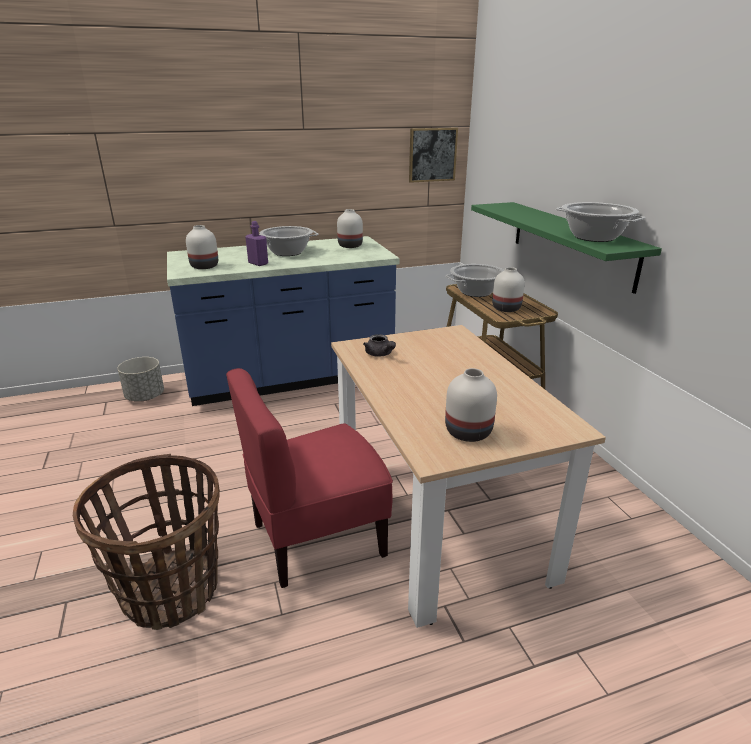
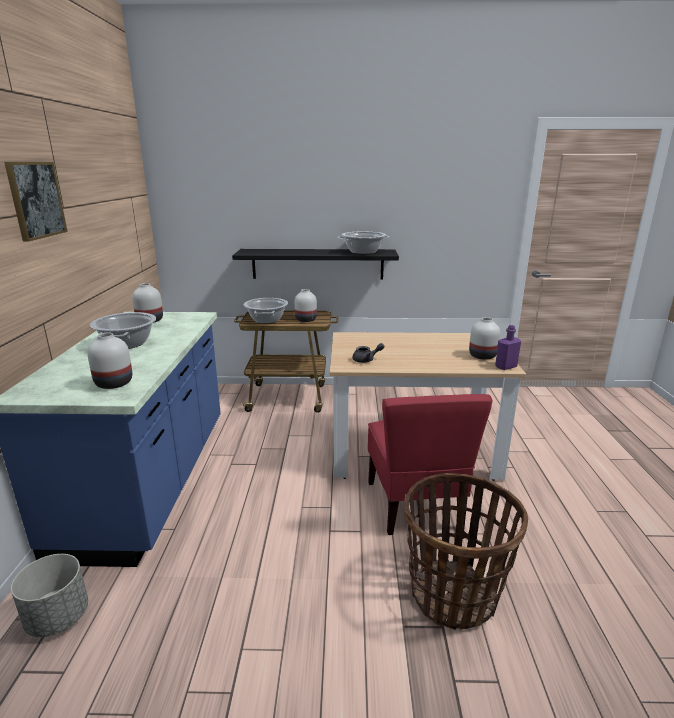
camera: 70 degrees left, 5 degrees down
purple bottle [245,221,268,266] -> purple bottle moved to [495,325,521,370]
picture [409,128,458,183] -> picture moved to [4,162,68,242]
green shelf [471,202,662,294] -> black shelf [232,249,399,279]

